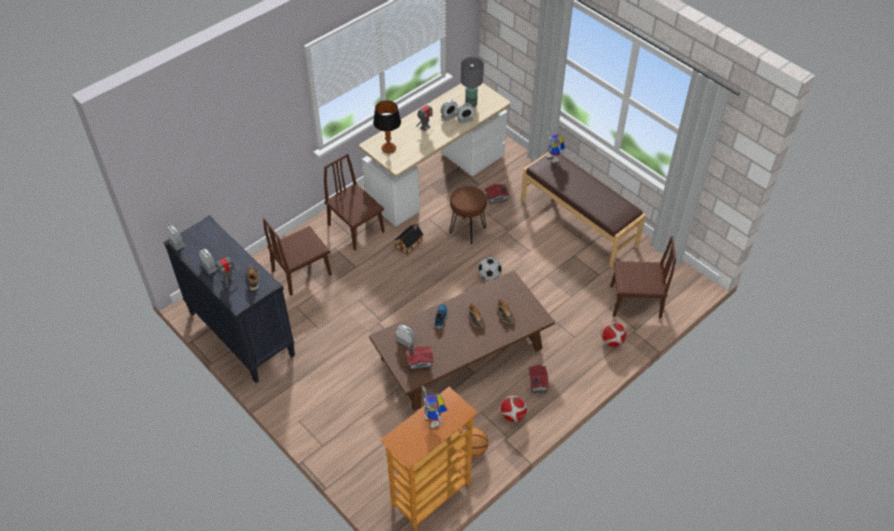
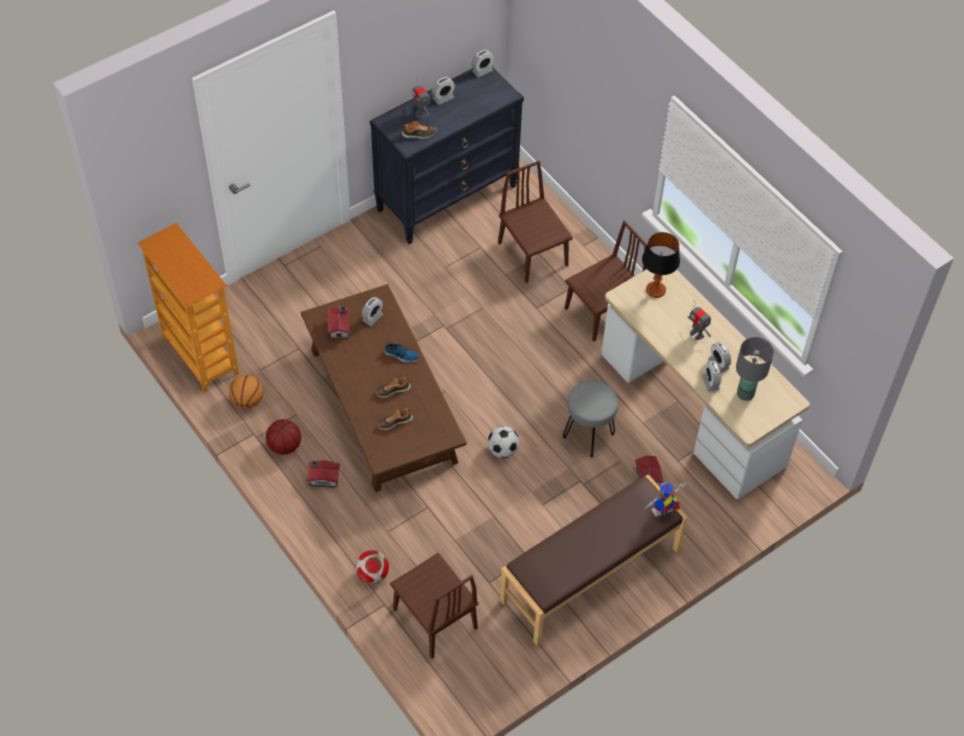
camera: 95 degrees right, 5 degrees up
toy house [394,224,424,255] -> none
toy robot [422,386,447,428] -> none
brown stool [449,186,487,244] -> grey stool [563,380,618,458]
football [501,395,527,422] -> basketball [266,419,301,455]
brown chair [610,236,676,318] -> brown chair turned 45 degrees counterclockwise [390,553,479,658]

